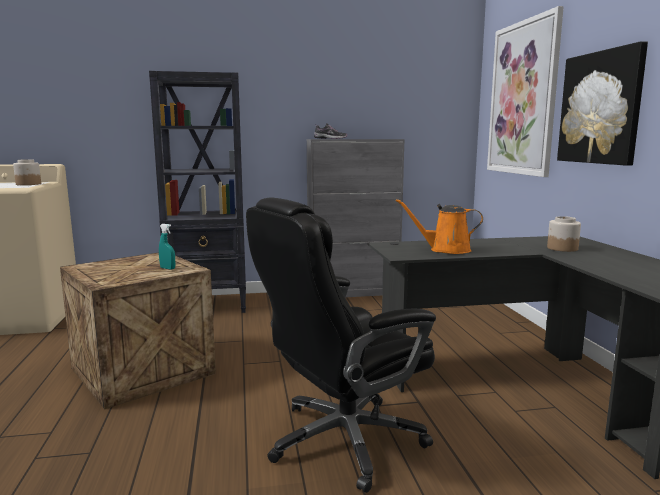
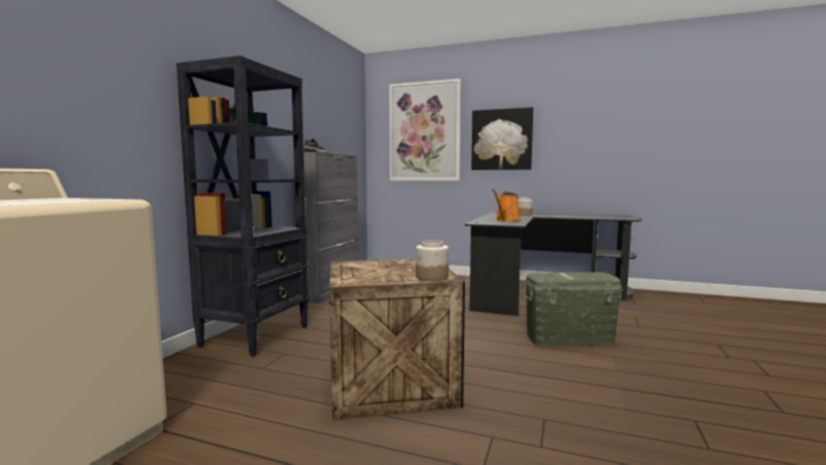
camera: 60 degrees left, 5 degrees down
jar [13,159,41,185] -> jar moved to [416,240,449,281]
turquoise spray bottle [159,224,175,270] -> none
black office chair [246,197,436,493] -> green storage box [523,272,623,347]

